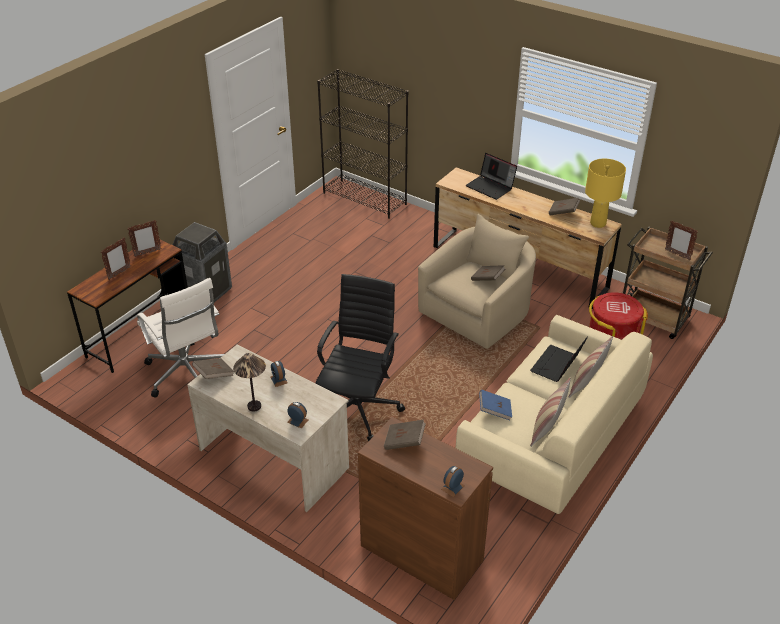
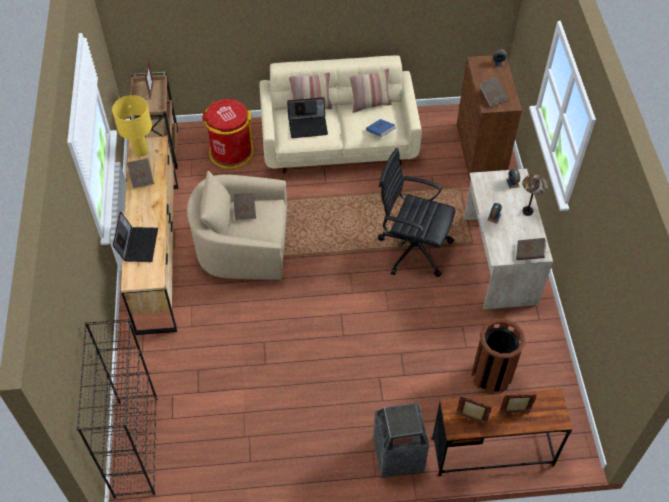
camera: 130 degrees left, 15 degrees up
white office chair [137,278,225,398] -> brown trash can [471,319,526,394]
black office chair [316,274,405,441] -> black office chair turned 45 degrees clockwise [378,148,455,277]

